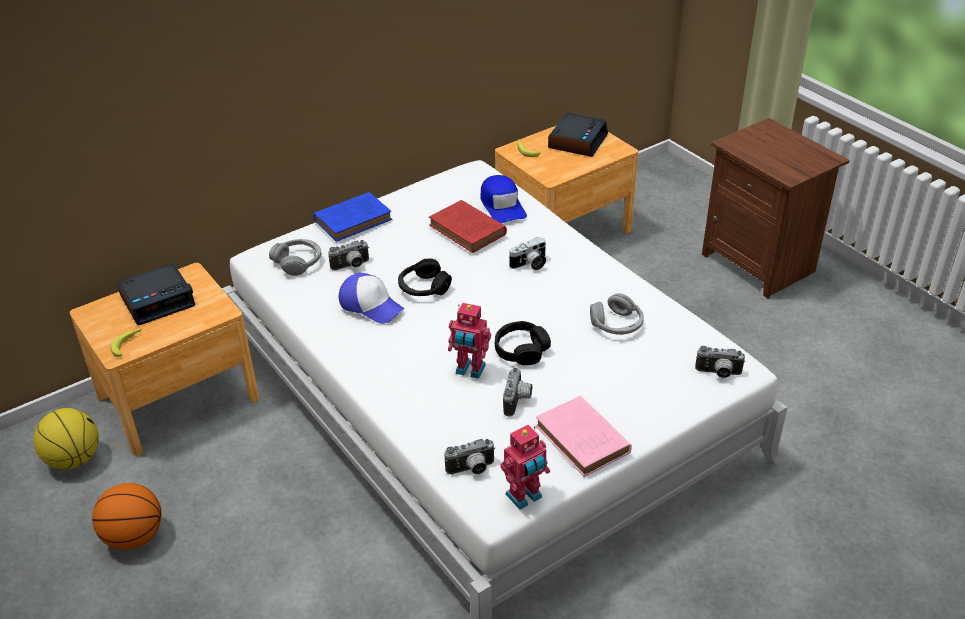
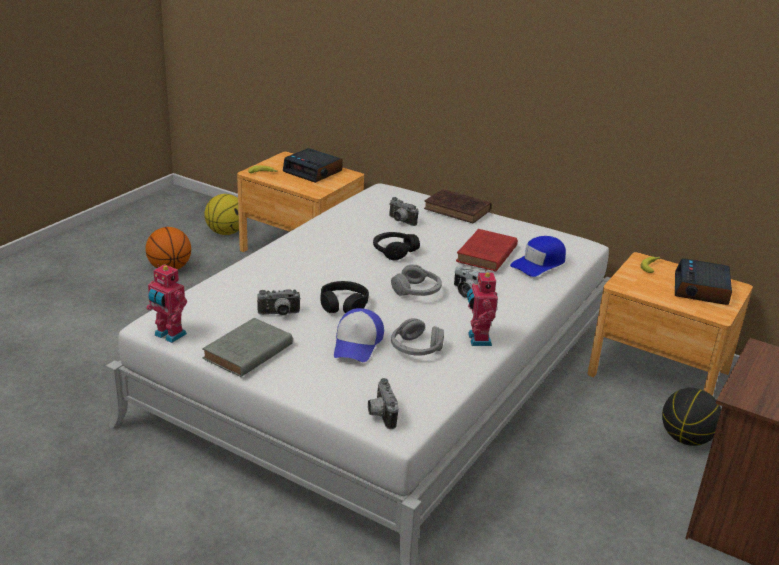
camera: 65 degrees right, 10 degrees down
grey headphones [269,239,321,276] -> grey headphones moved to [391,264,442,296]
blue book [313,192,392,242] -> brown book [424,189,492,223]
cap [339,273,404,324] -> cap moved to [334,308,384,362]
camera [445,439,496,474] -> none
toy robot [448,303,491,379] -> toy robot moved to [467,269,498,346]
pink book [535,396,632,477] -> grey book [202,318,293,377]
alarm clock [548,113,608,157] -> alarm clock turned 105 degrees clockwise [675,258,732,305]
none -> basketball [662,388,721,446]

